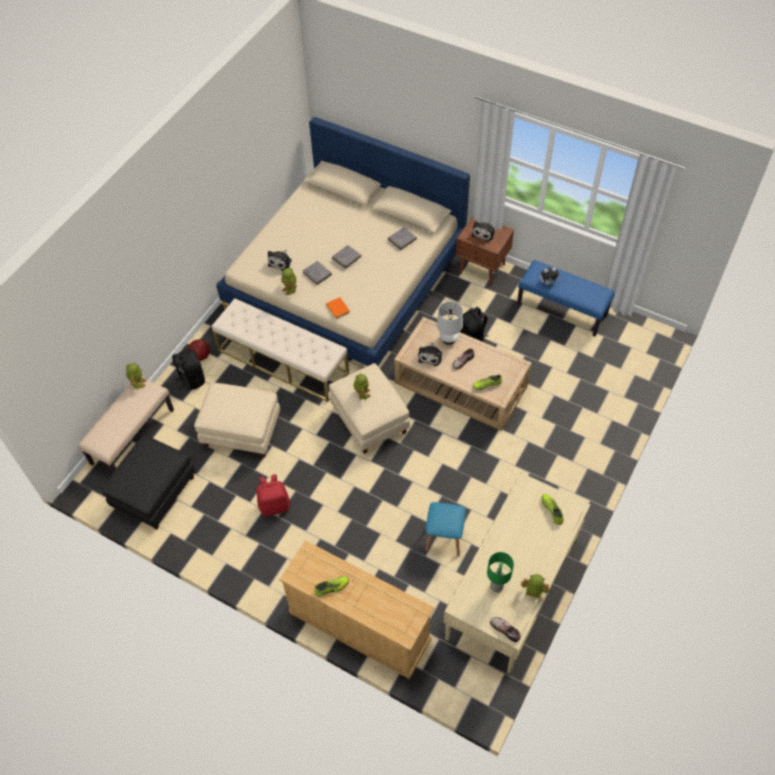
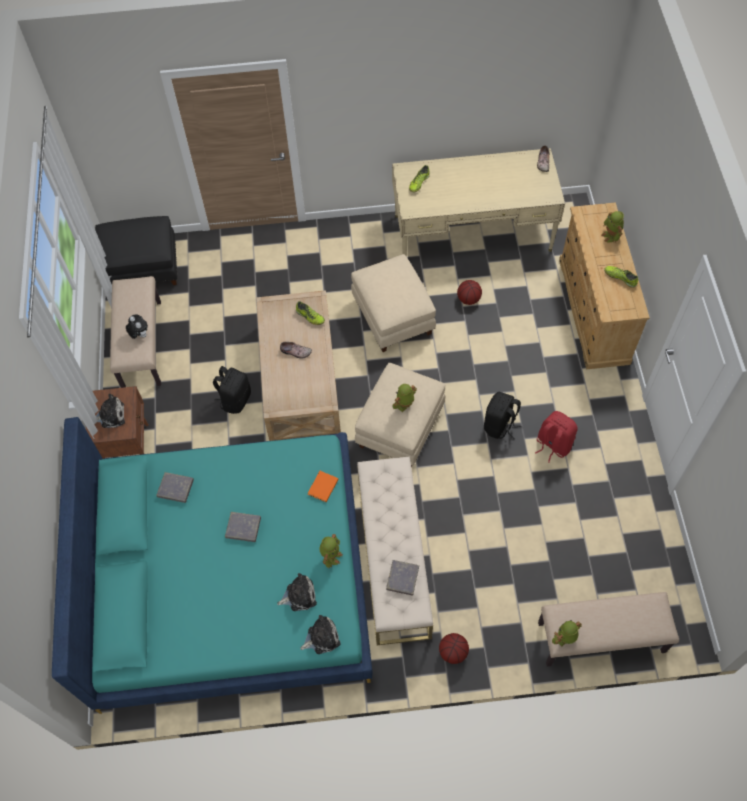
camera: 125 degrees left, 5 degrees up
black ottoman [101,435,196,530] -> black ottoman moved to [95,216,177,285]
black backpack [172,349,205,390] -> black backpack moved to [484,392,522,439]
beige ottoman [194,383,280,457] -> beige ottoman moved to [351,254,436,352]
beige bed [216,117,470,366] -> turquoise bed [52,417,373,714]
grey book [303,261,332,285] -> grey book moved to [386,560,419,596]
plush toy [418,343,442,366] -> plush toy moved to [300,615,341,654]
blue stool [425,502,466,556] -> basketball [457,280,482,305]
white table lamp [437,301,463,345] -> none
green table lamp [487,552,514,592] -> none
blue bench [517,260,615,337] -> beige bench [110,276,161,388]
toy robot [521,574,550,598] -> toy robot moved to [601,211,624,243]

